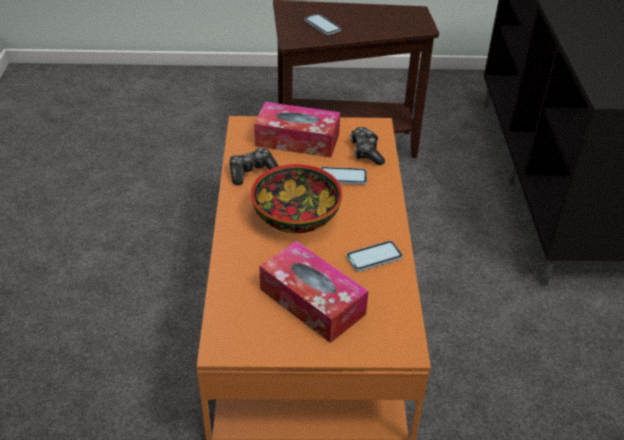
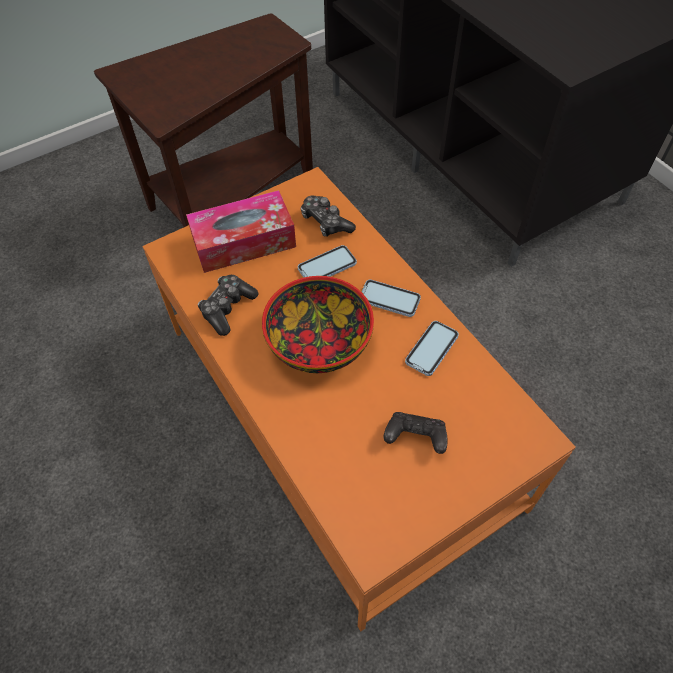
camera: 30 degrees left, 15 degrees up
tissue box [259,241,369,343] -> black game controller [384,412,448,454]
phone [304,14,342,35] -> phone moved to [361,280,421,317]

